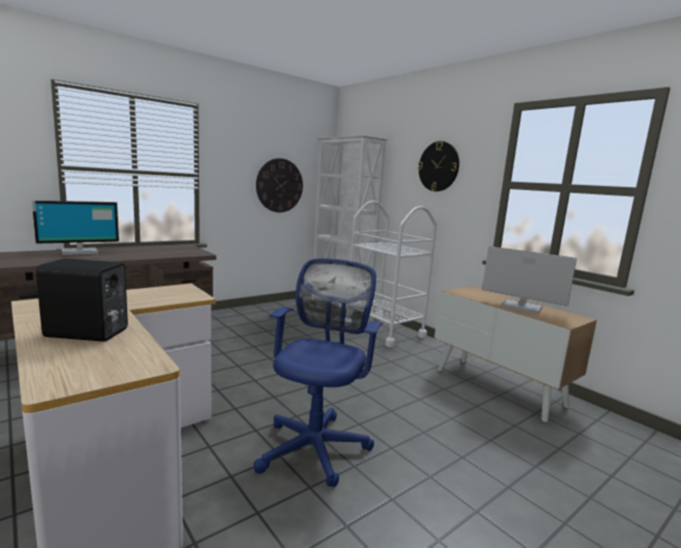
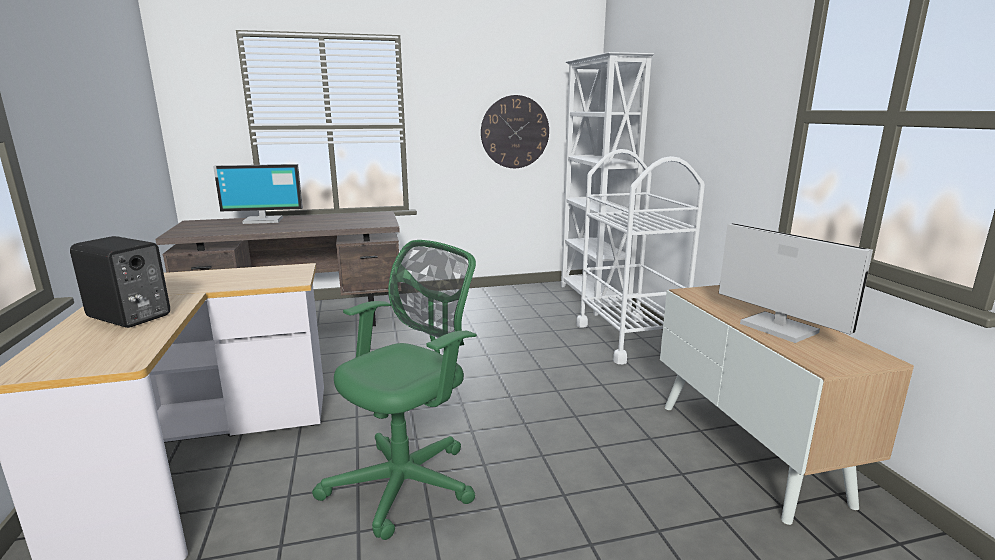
camera: 25 degrees right, 5 degrees up
blue office chair [253,258,383,487] -> green office chair [312,240,477,540]
wall clock [418,141,459,191] -> none

